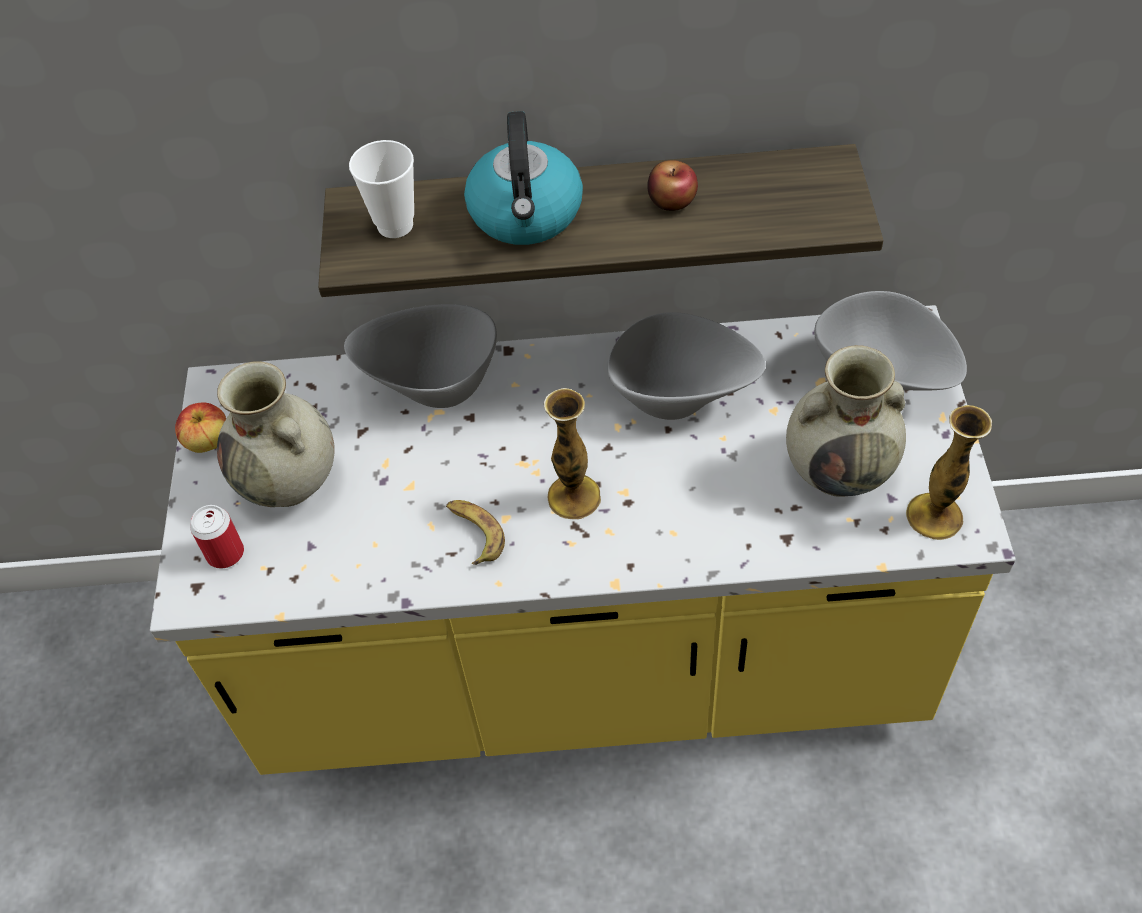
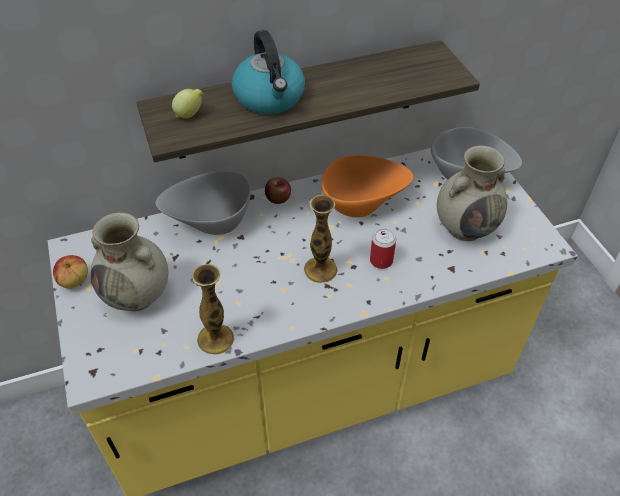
camera: 20 degrees left, 5 degrees down
can [190,505,244,569] -> can moved to [370,228,396,269]
cup [349,140,414,238] -> lemon [172,89,203,118]
banana [446,500,505,565] -> none
grey bowl [607,312,766,420] -> orange bowl [321,155,413,217]
apple [647,160,698,211] -> apple moved to [265,178,291,204]
vase [906,405,992,540] -> vase moved to [192,264,234,355]

